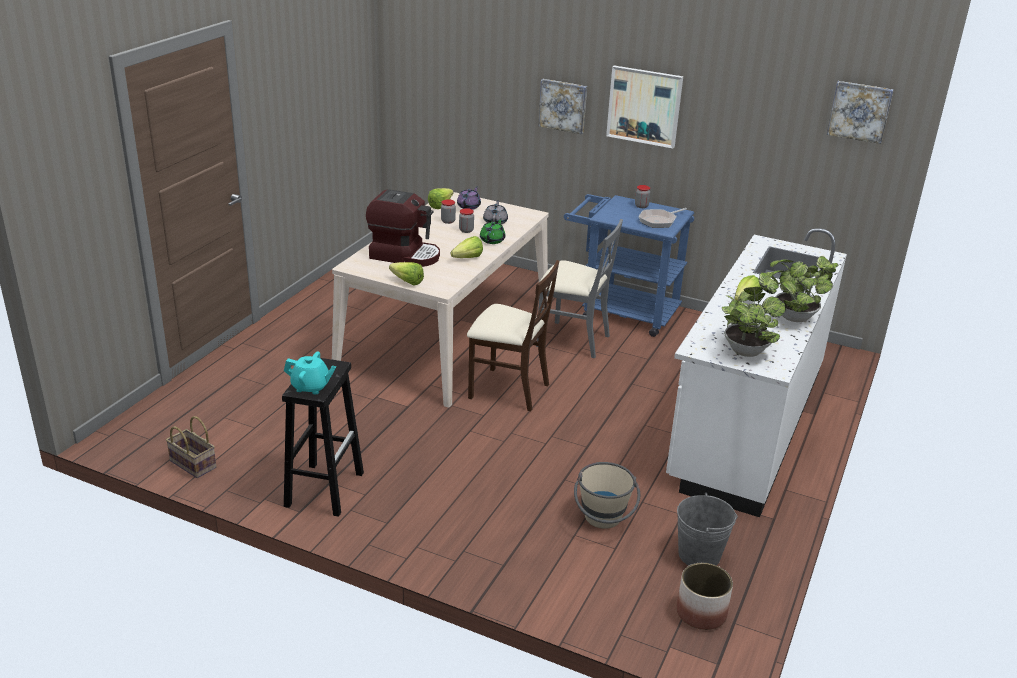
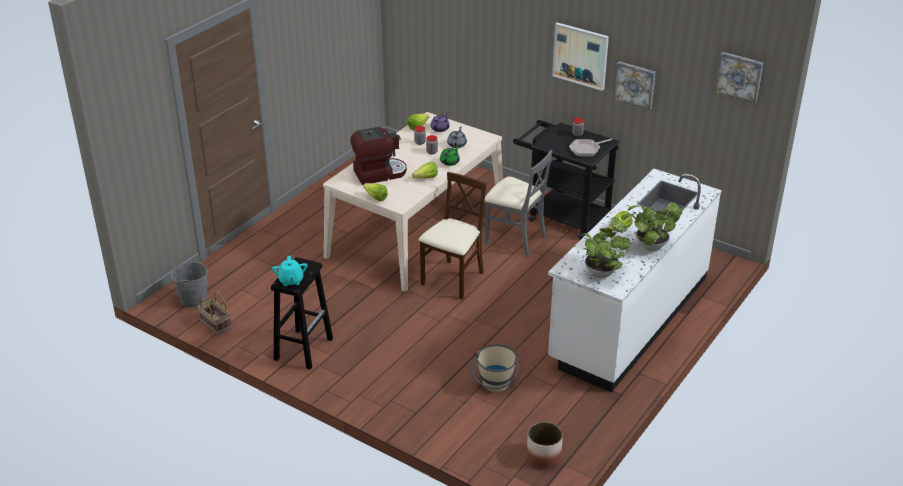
camera: 10 degrees right, 5 degrees up
turquoise teapot [284,352,336,395] -> turquoise teapot turned 60 degrees clockwise [272,256,308,286]
coffee machine [366,189,440,267] -> coffee machine turned 45 degrees counterclockwise [350,127,407,185]
beige chair [467,260,559,411] -> beige chair turned 90 degrees counterclockwise [419,172,487,299]
picture [539,79,587,134] -> picture moved to [614,61,656,110]
blue cart [564,194,694,337] -> black cart [513,120,620,240]
grey bucket [677,493,738,566] -> grey bucket moved to [171,261,208,307]

